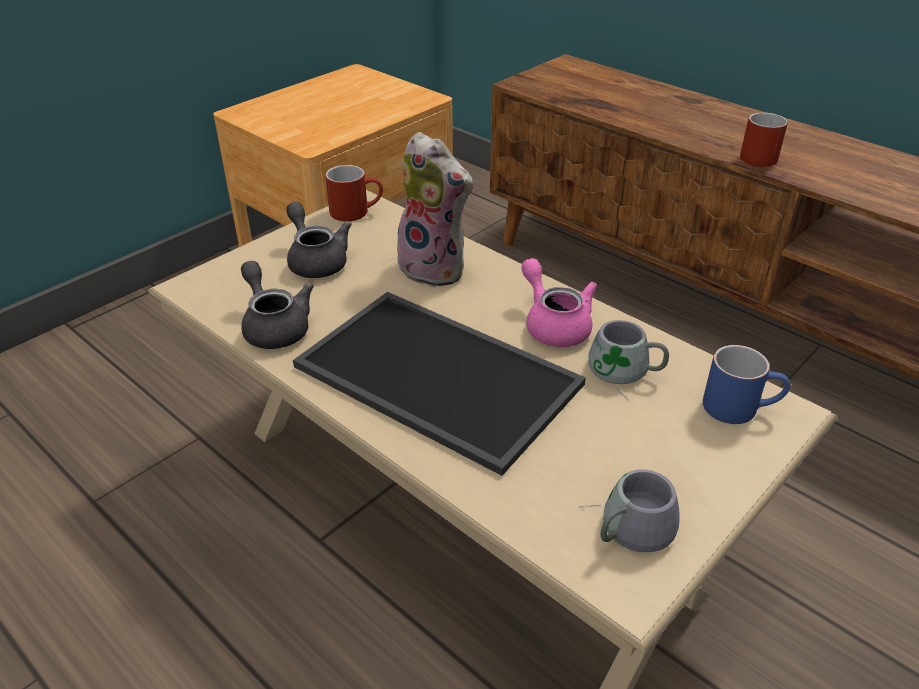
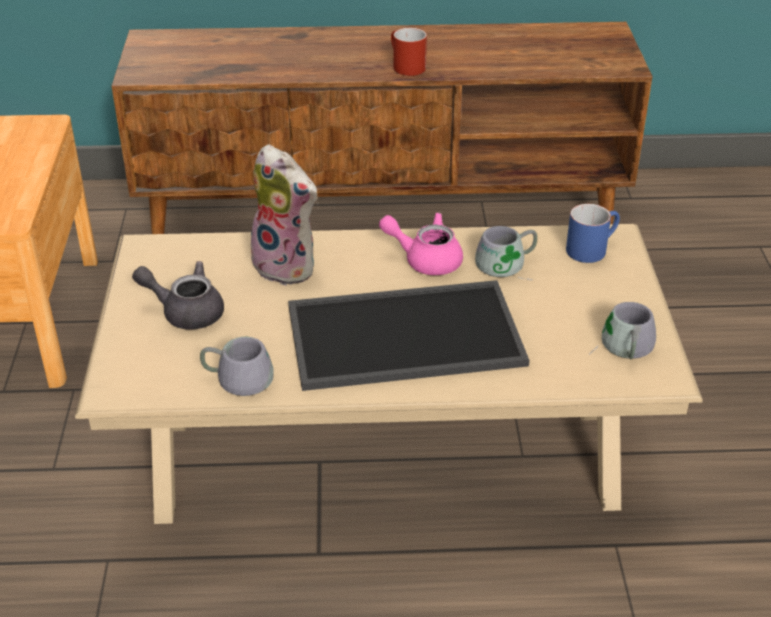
camera: 45 degrees left, 0 degrees up
grey teapot [241,261,314,349] -> grey mug [200,337,273,396]
red mug [325,165,383,221] -> none
plush toy [395,132,474,288] -> plush toy turned 45 degrees clockwise [247,144,319,286]

